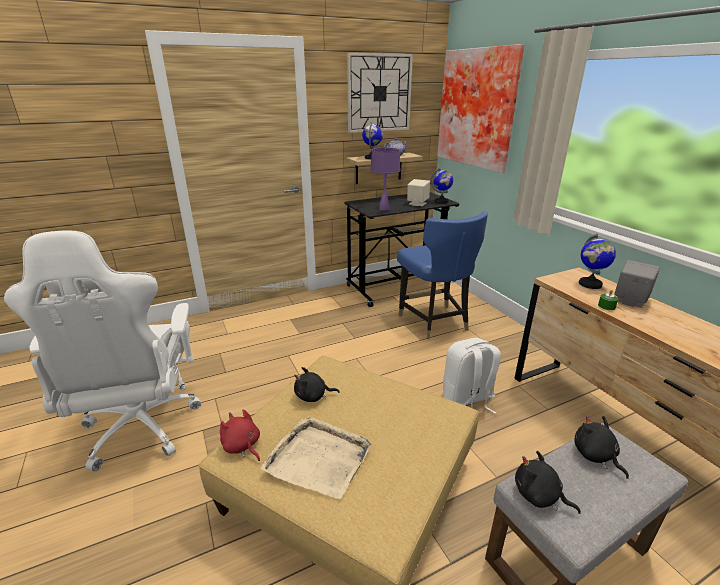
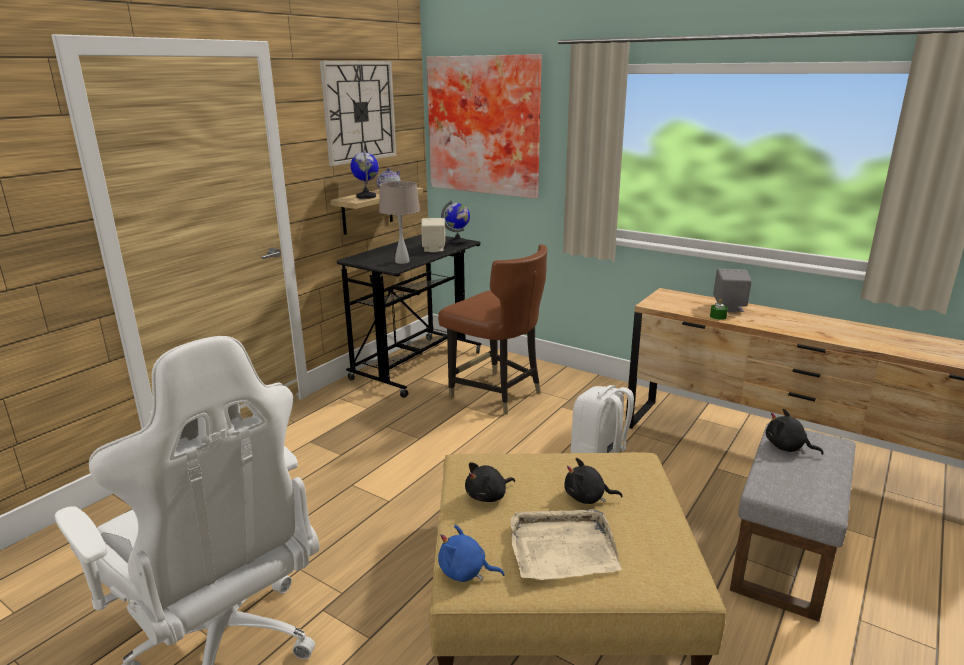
camera: 30 degrees left, 5 degrees down
red plush toy [220,409,260,461] -> blue plush toy [438,525,505,582]
purple table lamp [370,148,401,211] -> beige table lamp [379,181,420,264]
blue chair [397,211,488,339] -> brown chair [438,244,547,415]
black plush toy [515,451,581,514] -> black plush toy moved to [564,458,623,504]
globe [579,234,616,289] -> none

